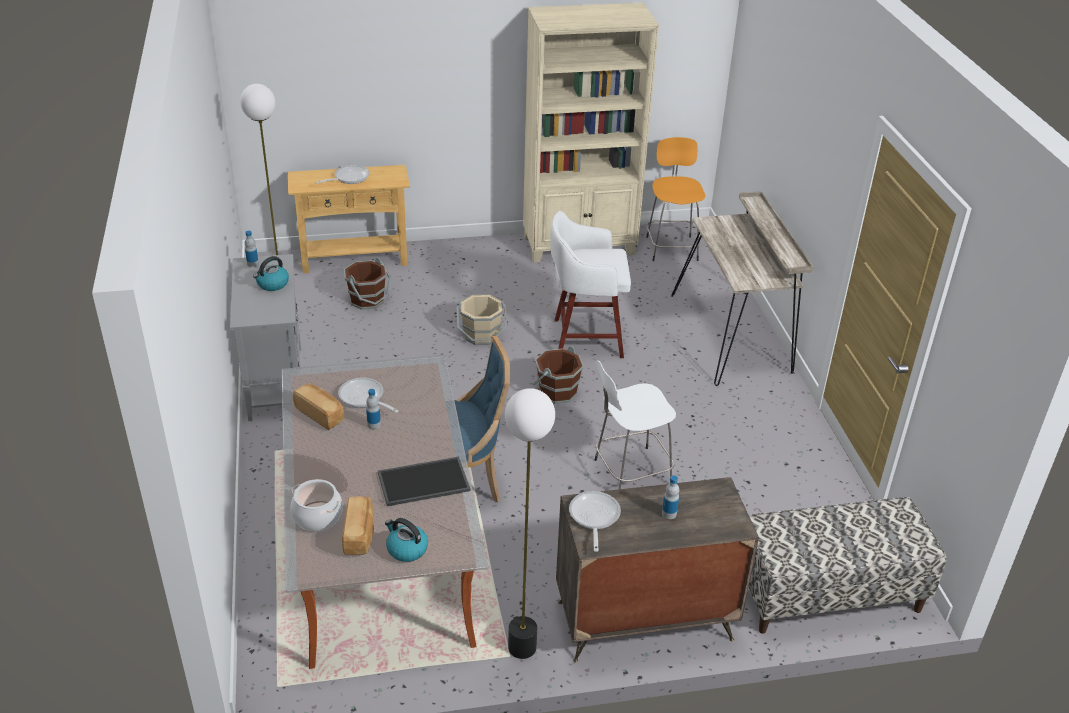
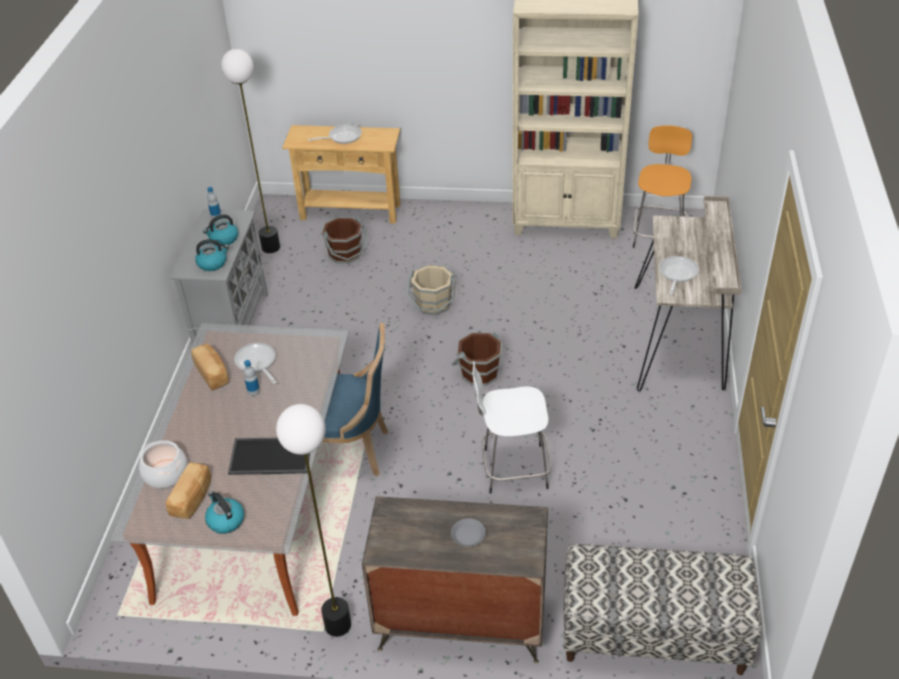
camera: 20 degrees right, 5 degrees up
white stool [550,211,631,358] -> none
frying pan [569,491,621,552] -> frying pan moved to [659,256,699,295]
bottle [662,475,679,519] -> grey plate [451,518,486,547]
none -> kettle [195,239,229,271]

